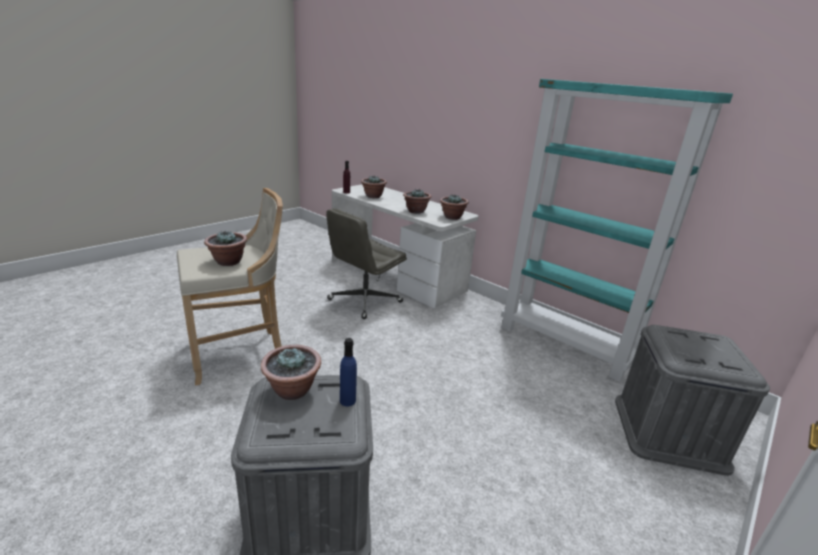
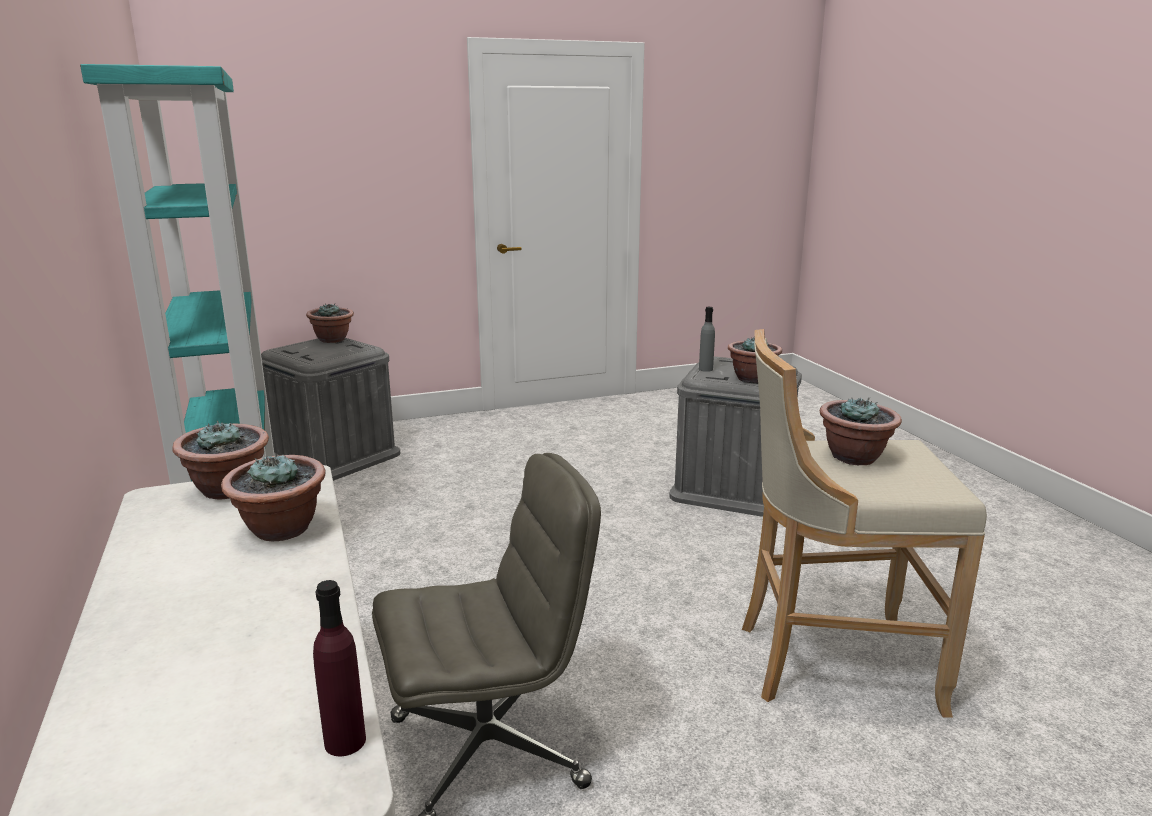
camera: 150 degrees left, 5 degrees down
blue bottle [340,338,357,406] -> grey bottle [699,307,715,372]
potted plant [361,176,387,198] -> potted plant moved to [306,304,354,343]

